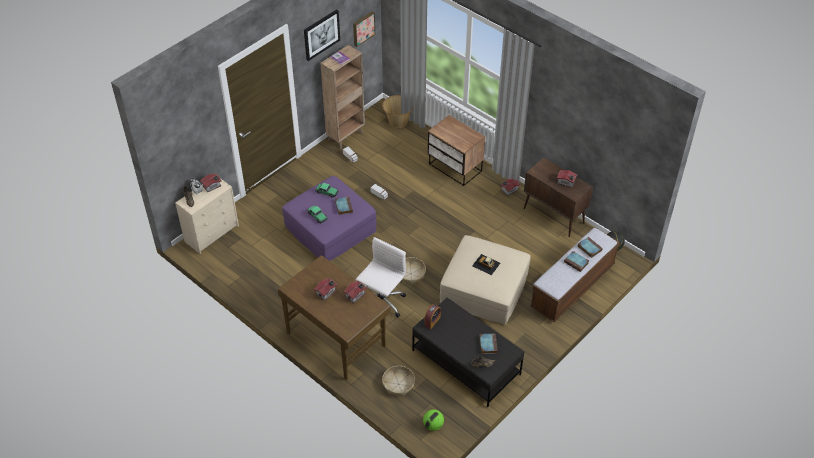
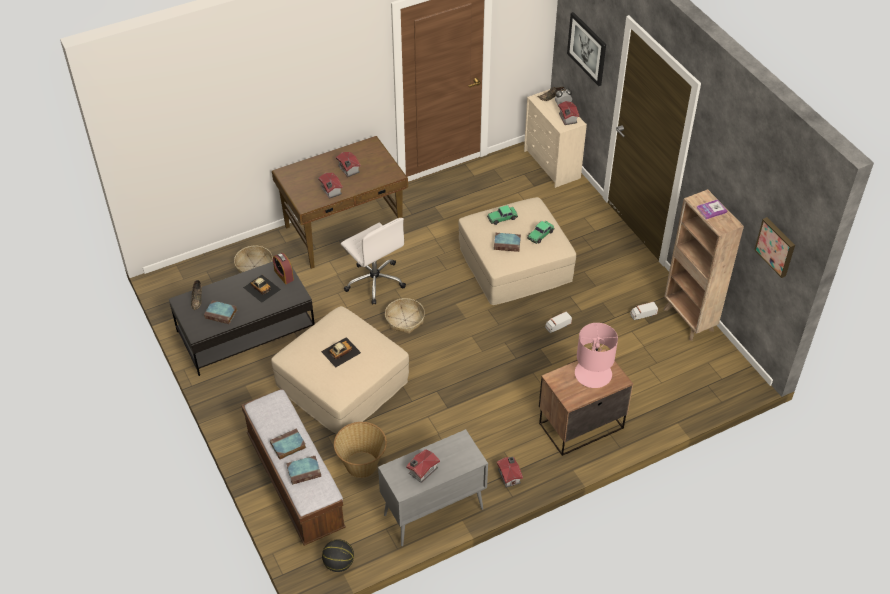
camera: 110 degrees right, 0 degrees up
purple ottoman [282,176,376,261] -> beige ottoman [459,197,576,305]
picture [304,9,340,61] -> picture moved to [567,12,606,86]
basket [382,95,413,128] -> basket moved to [334,422,387,478]
football [423,409,444,431] -> none
brown cabinet [523,158,593,237] -> grey cabinet [378,429,488,546]
none -> toy car [243,275,281,303]
none -> pink table lamp [575,323,618,388]

